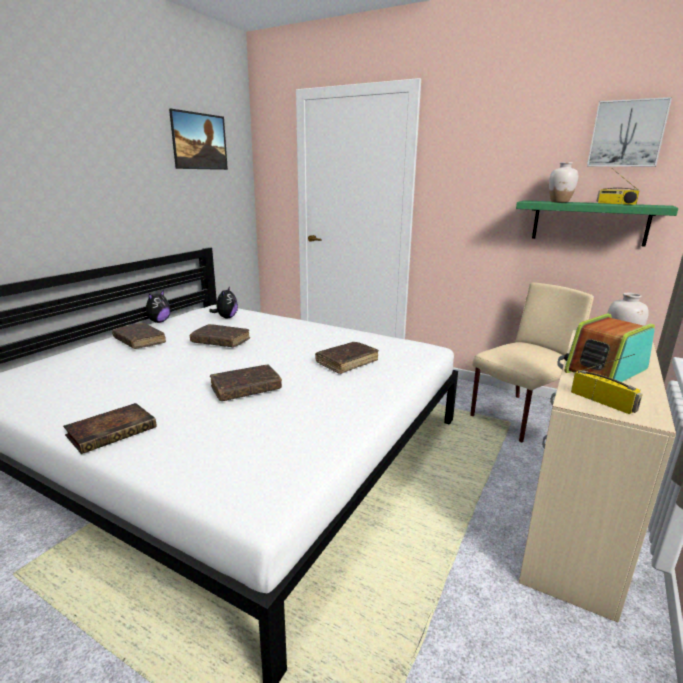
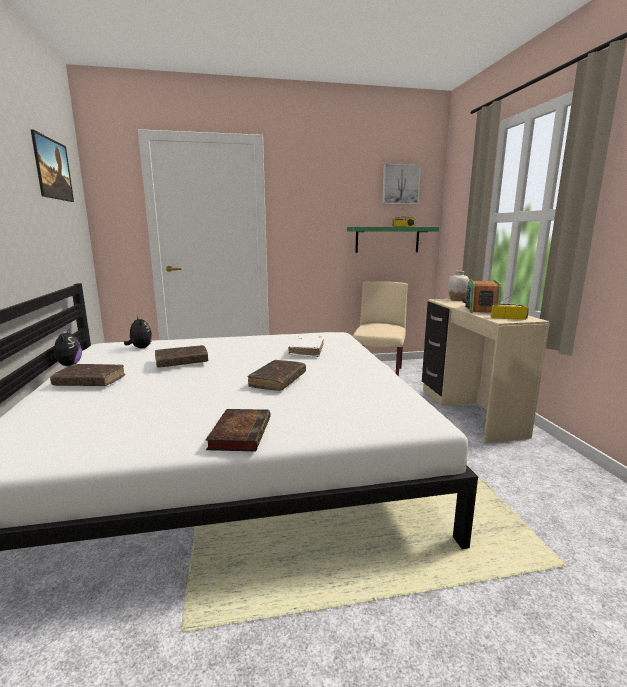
camera: 40 degrees left, 5 degrees down
brown book [315,342,379,374] -> white book [288,336,324,357]
white vase [549,162,578,203] -> none

